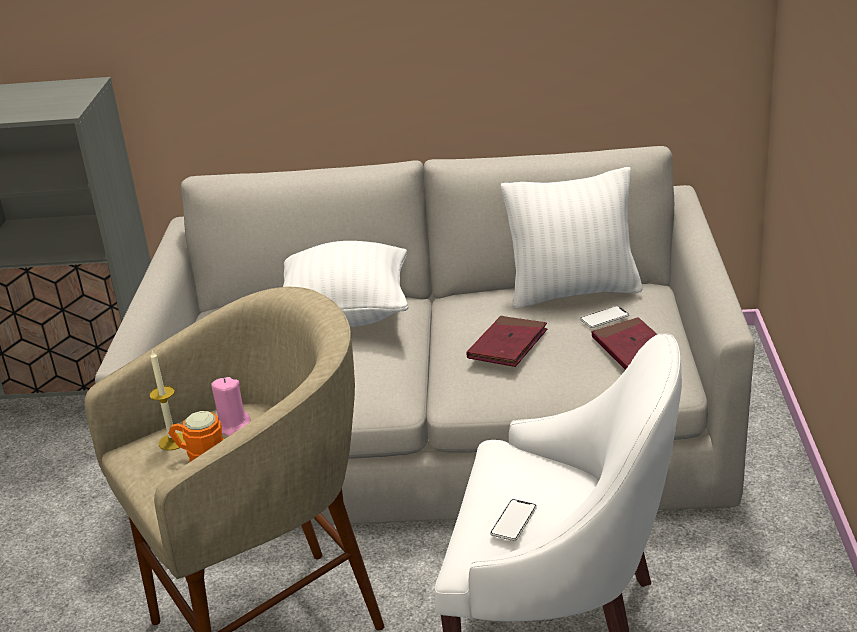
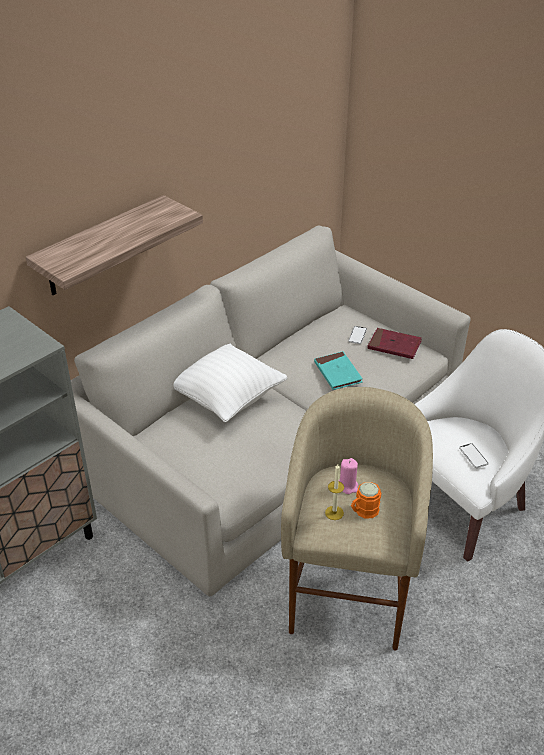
camera: 50 degrees left, 10 degrees up
red book [466,316,547,367] -> turquoise book [314,351,363,390]
white pillow [501,167,643,309] -> none
none -> shelf [26,195,203,295]

